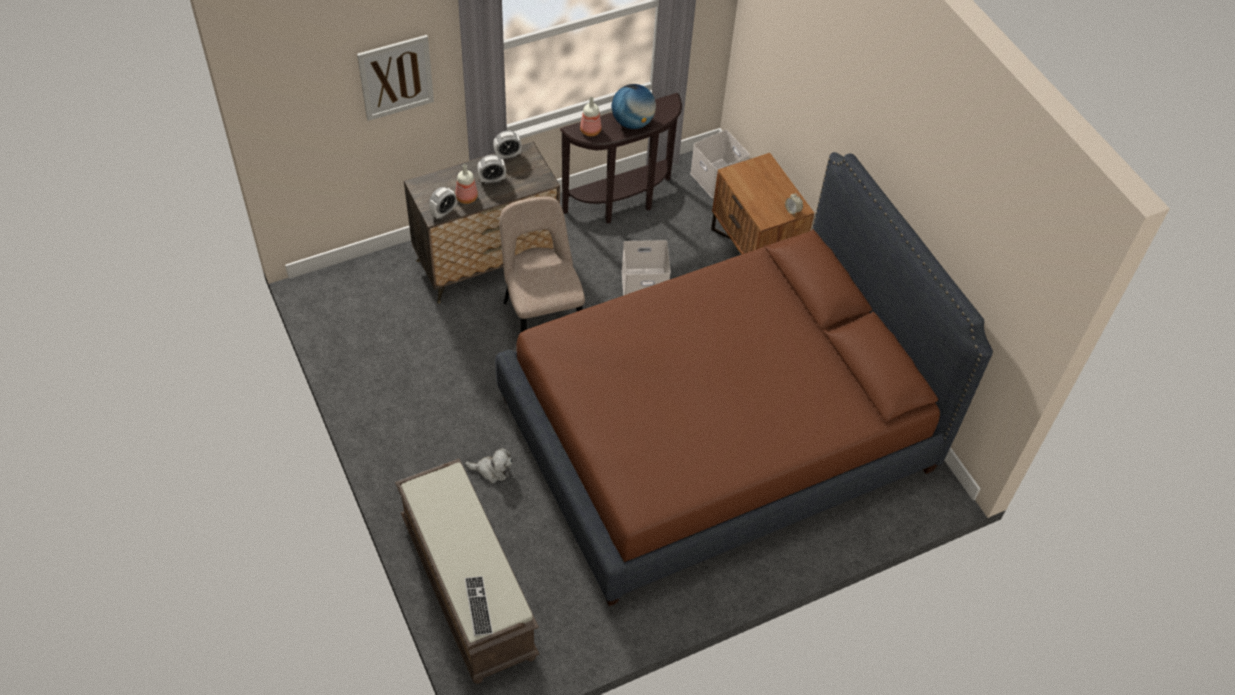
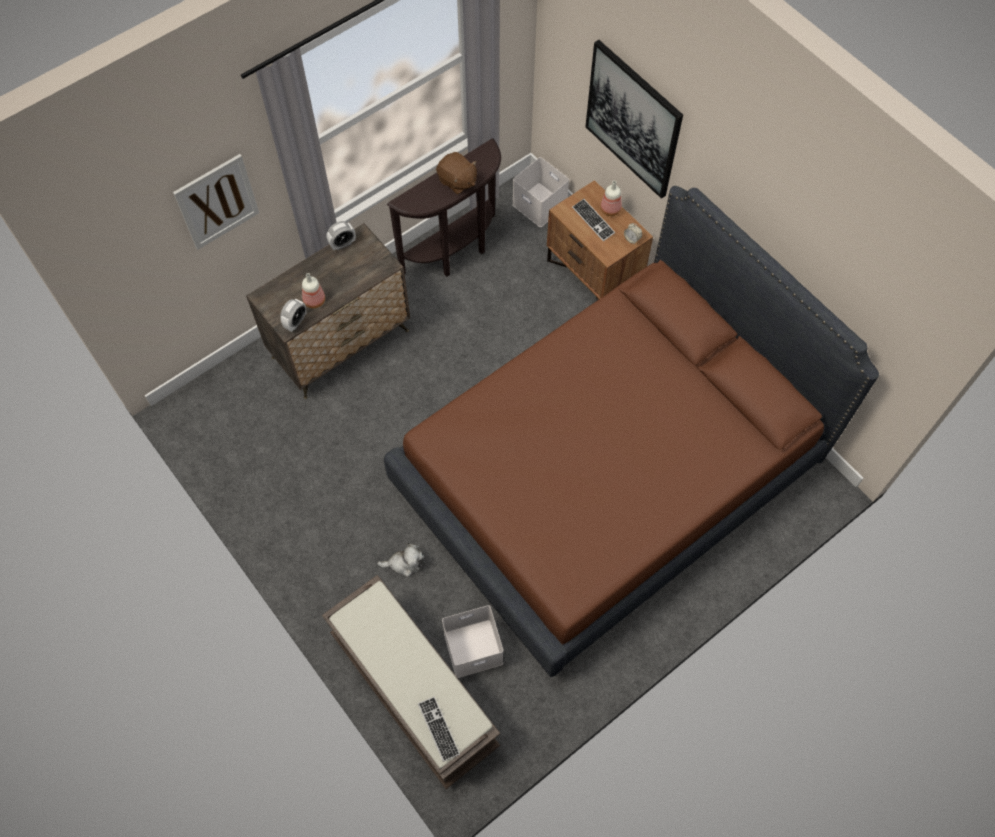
camera: 10 degrees left, 10 degrees up
alarm clock [477,155,506,184] -> none
beige chair [499,197,585,333] -> none
bottle [580,97,602,136] -> bottle moved to [600,181,622,216]
globe [612,84,656,129] -> brown plush toy [436,152,477,195]
white storage box [622,240,671,296] -> white storage box moved to [442,605,503,678]
none -> keyboard [572,199,615,241]
none -> picture [585,40,683,199]

